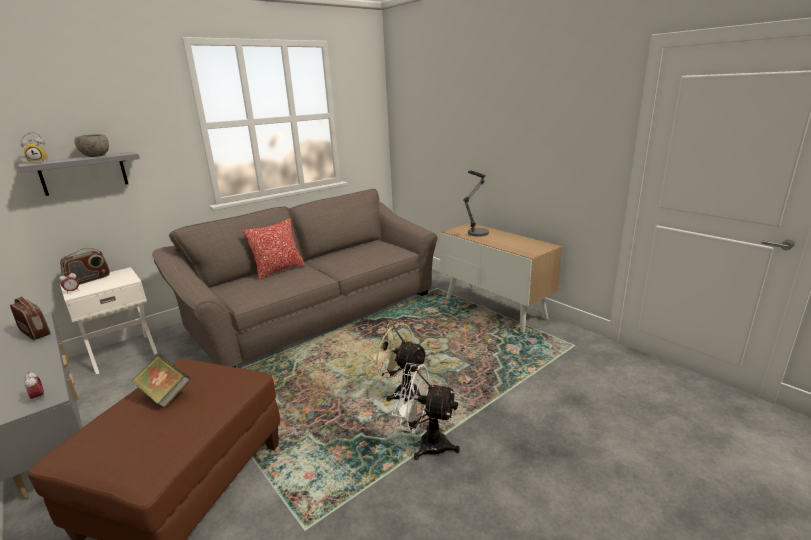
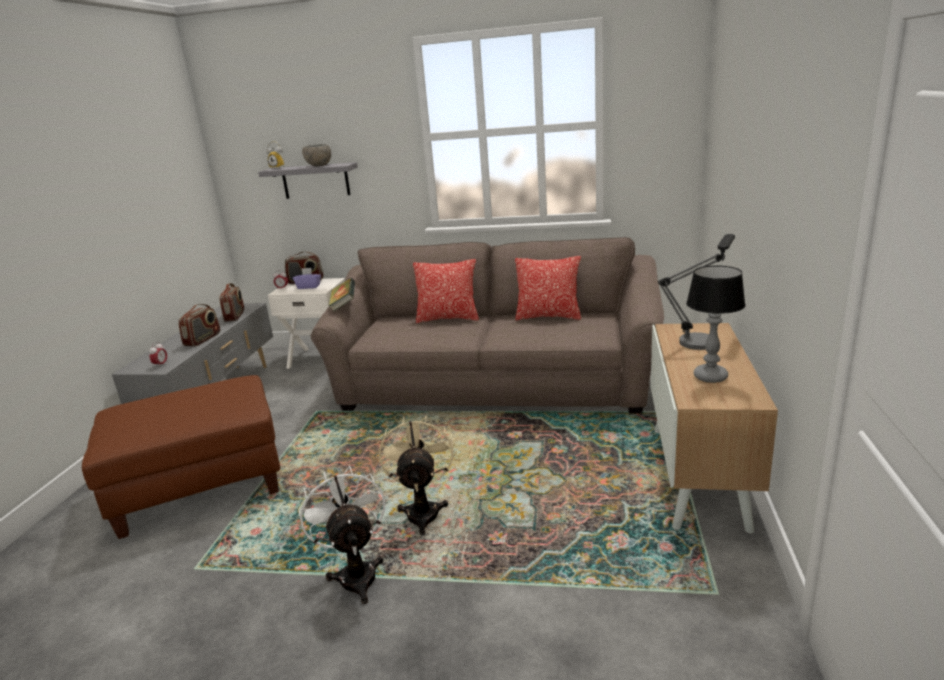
camera: 50 degrees right, 0 degrees up
book [132,354,191,408] -> book moved to [329,278,355,312]
none -> radio [178,304,220,346]
none -> purple tissue box [293,268,321,289]
none -> pillow [515,256,581,320]
none -> table lamp [686,265,746,383]

